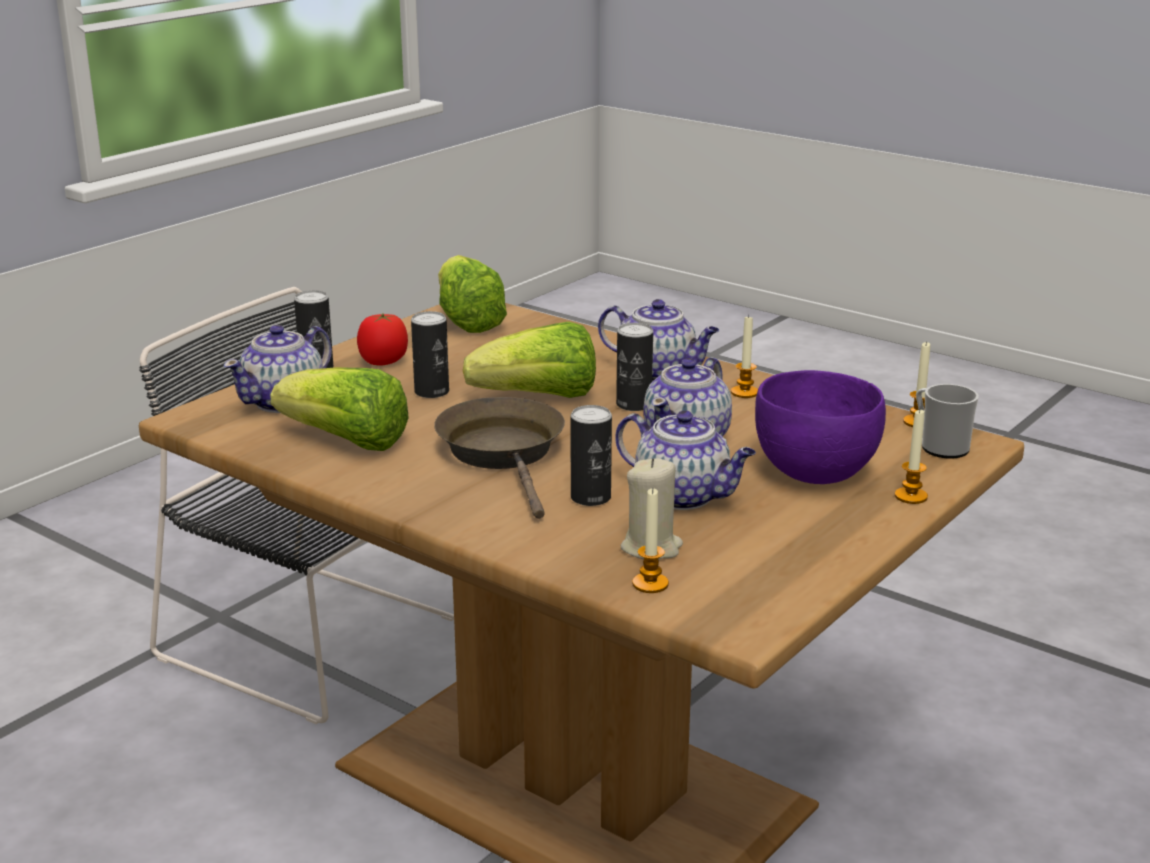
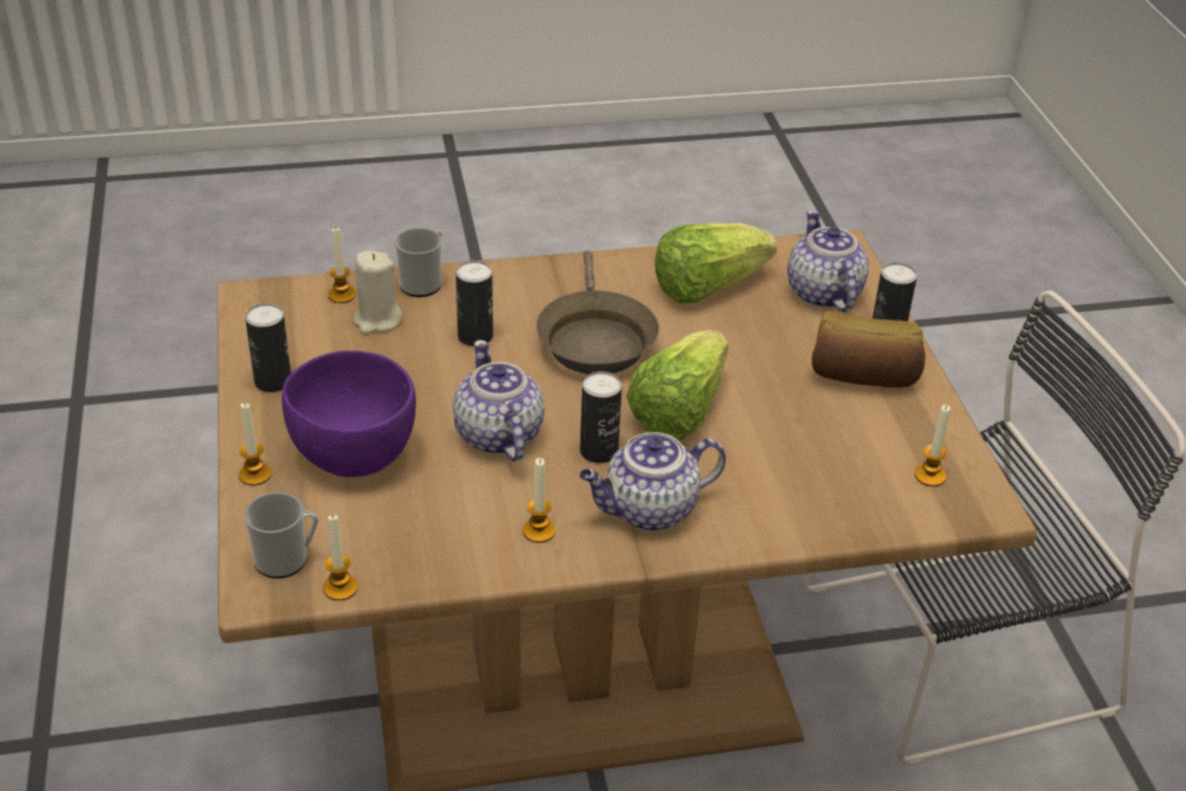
camera: 130 degrees right, 15 degrees up
tomato [357,313,408,366] -> bread [812,311,926,388]
can [411,311,449,398] -> can moved to [245,303,291,392]
brown frying pan [434,397,565,519] -> brown frying pan turned 60 degrees clockwise [537,251,659,374]
lettuce [438,255,507,333] -> candle [915,404,951,487]
teapot [615,410,756,510] -> none
none -> mug [395,228,442,297]

